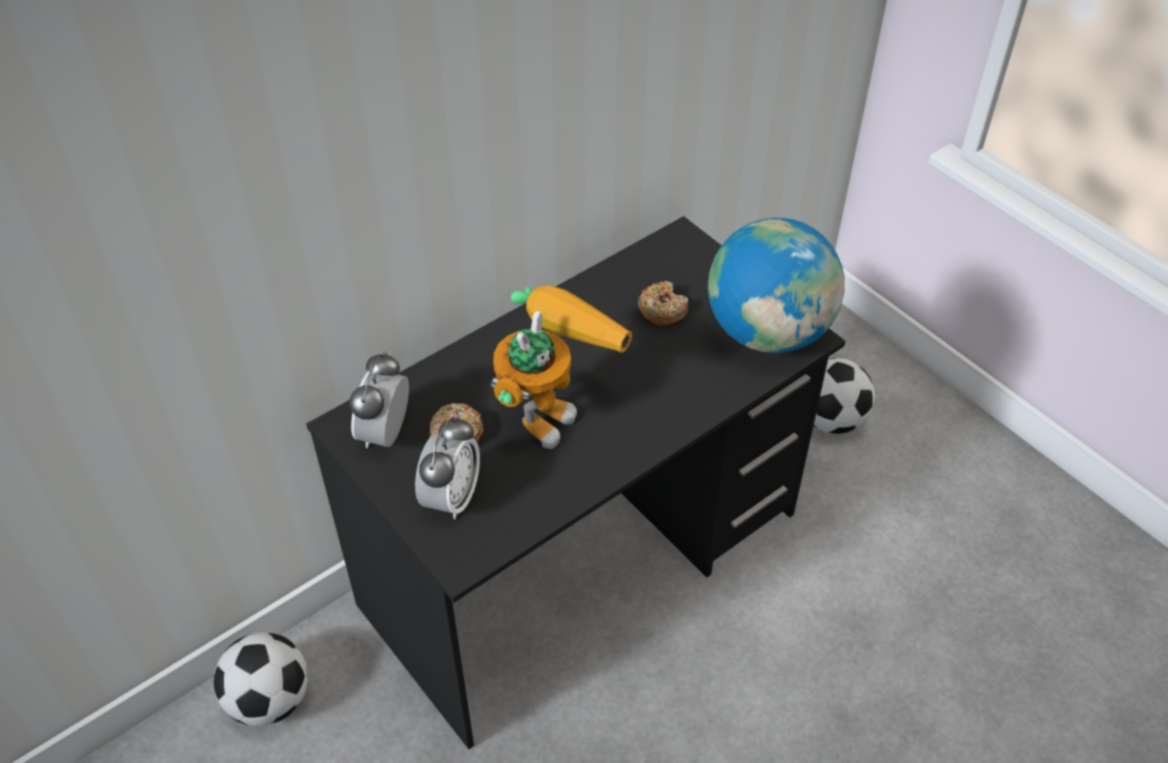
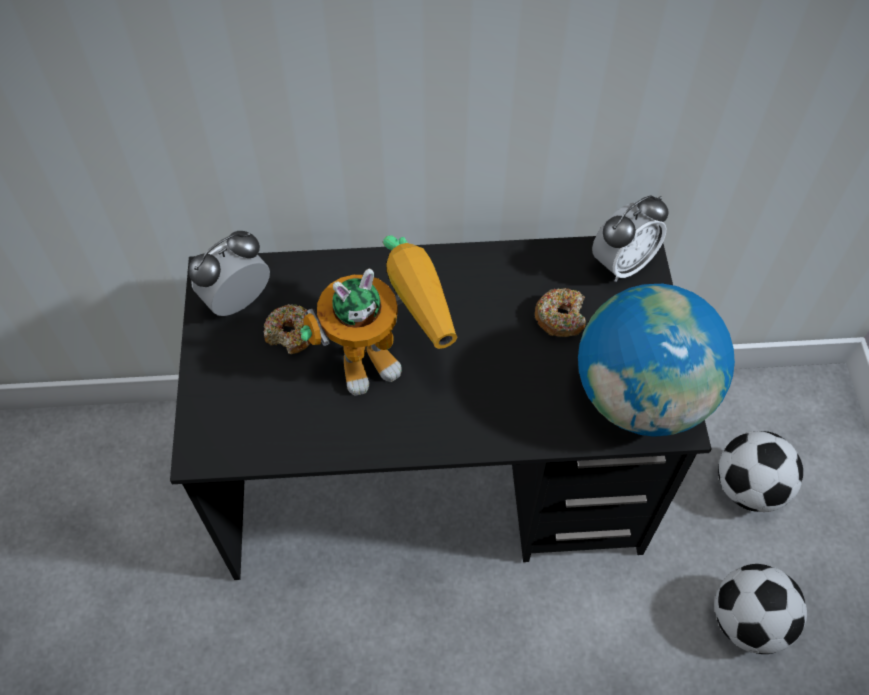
camera: 35 degrees right, 10 degrees up
football [214,632,308,726] -> football moved to [715,564,807,654]
alarm clock [415,415,480,519] -> alarm clock moved to [592,195,669,282]

